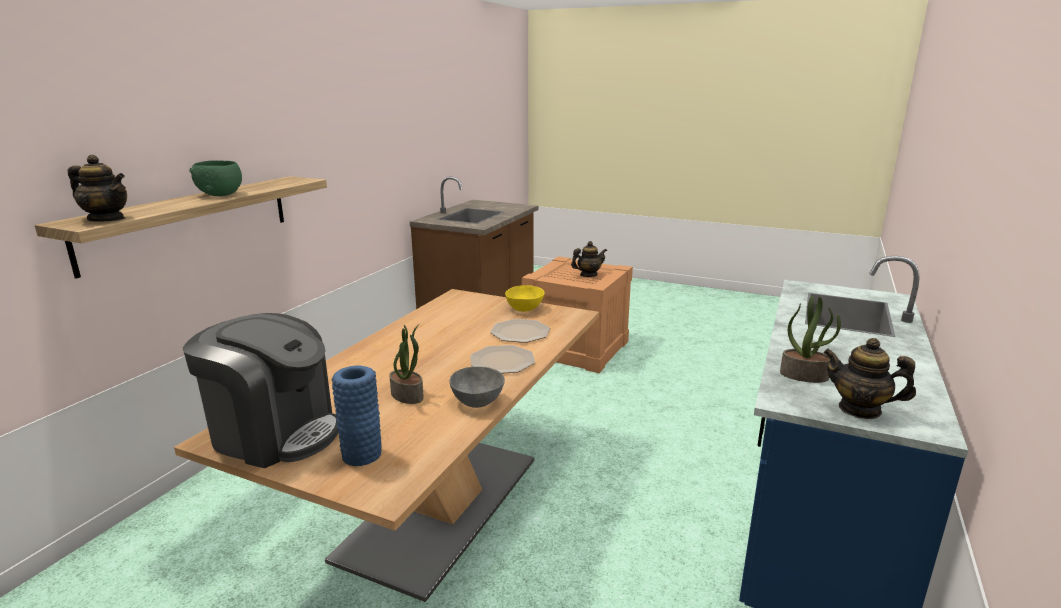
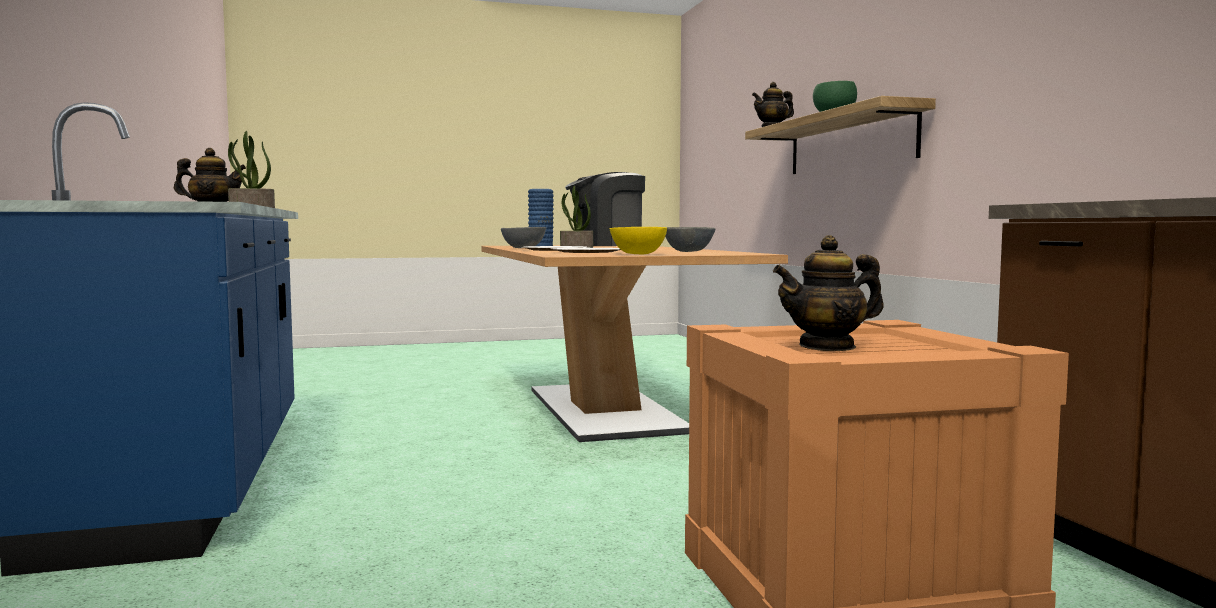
camera: 140 degrees right, 15 degrees down
teapot [571,241,607,277] -> teapot turned 45 degrees clockwise [773,235,884,351]
none -> grey bowl [665,227,715,252]

